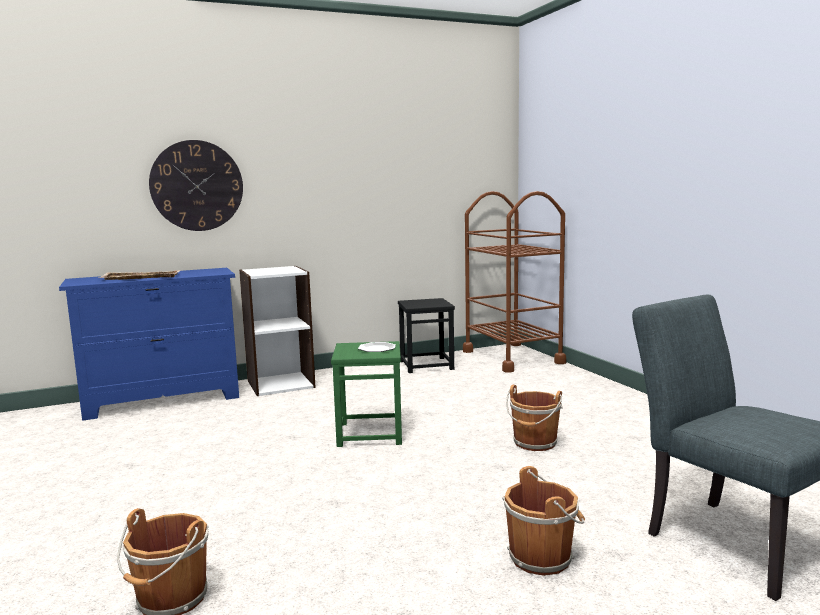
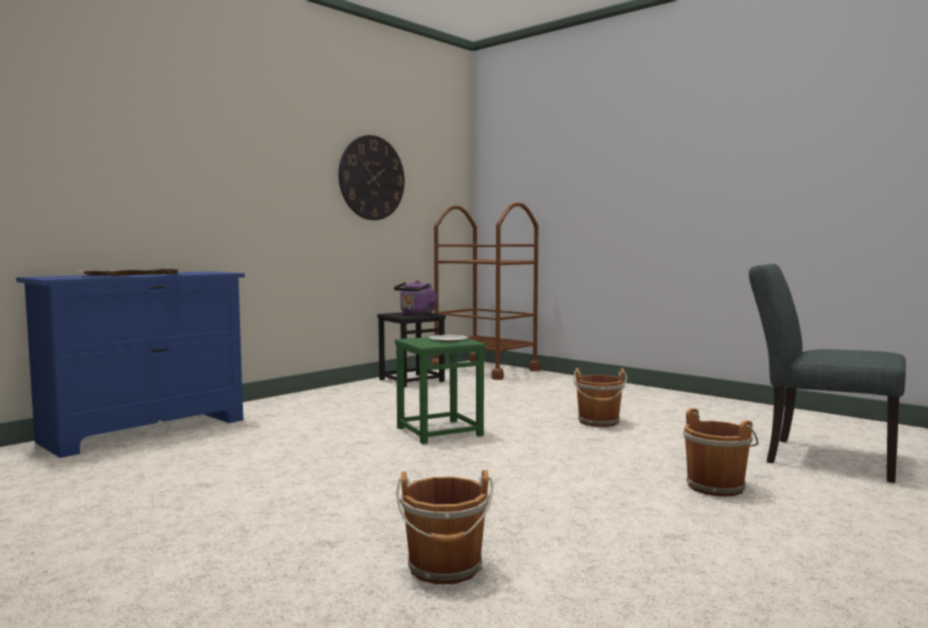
camera: 25 degrees left, 5 degrees down
wall clock [149,140,243,231] -> wall clock moved to [338,135,405,220]
white bookcase [239,266,316,396] -> none
none -> purple kettle [394,280,438,315]

